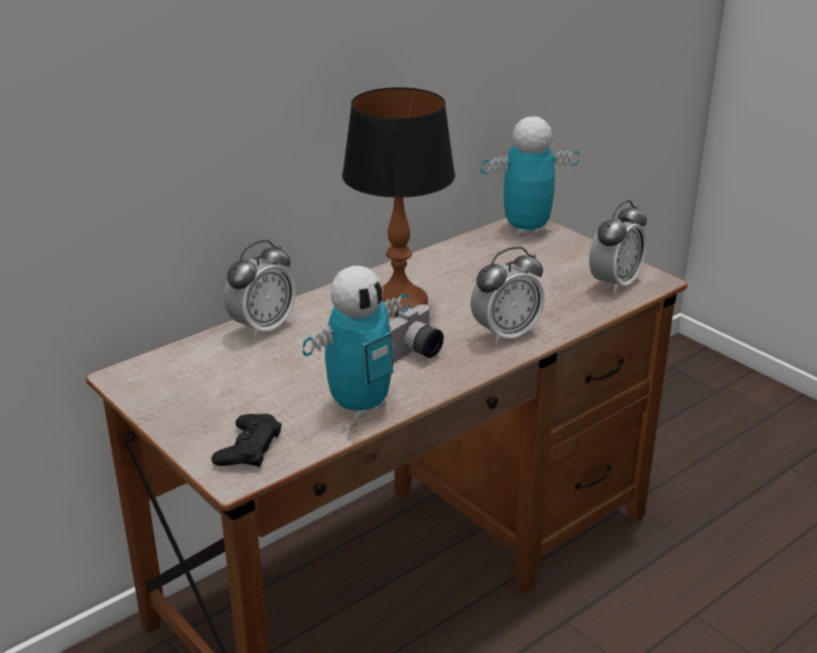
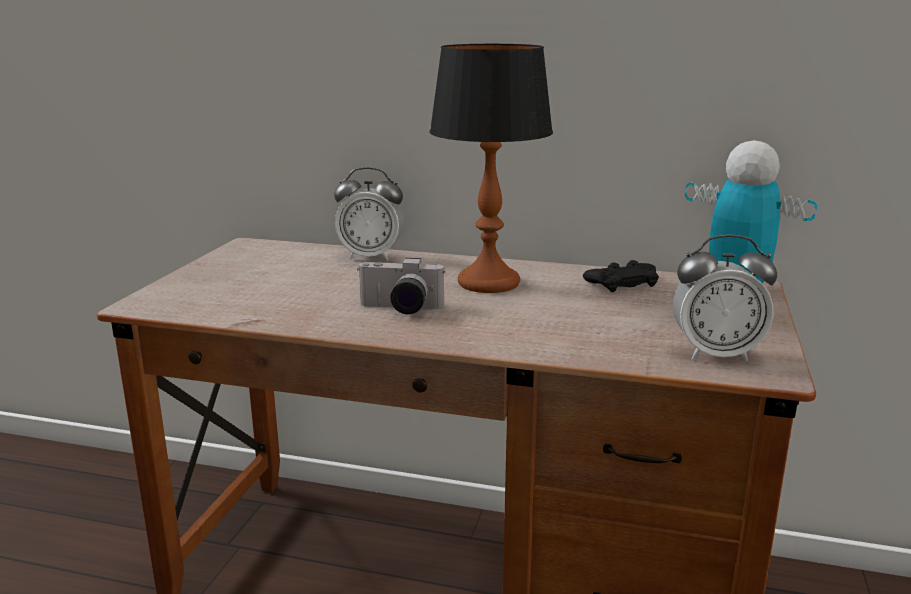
camera: 55 degrees right, 10 degrees down
black game controller [211,414,282,467] -> black game controller moved to [583,260,659,292]
toy robot [303,266,410,419] -> none
alarm clock [471,247,545,345] -> none

